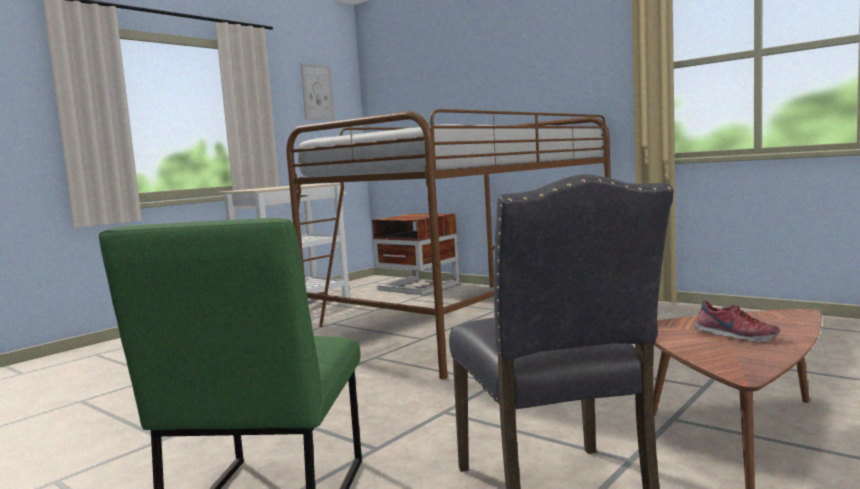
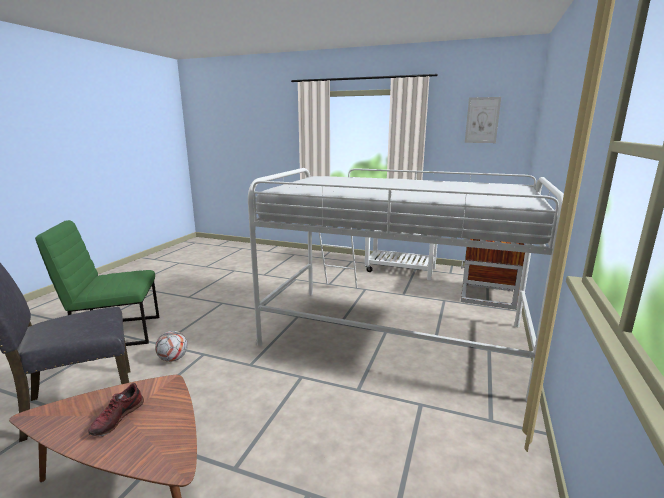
camera: 70 degrees right, 10 degrees up
brown bed [286,109,611,379] -> white bed [248,168,564,401]
none -> football [155,331,188,362]

